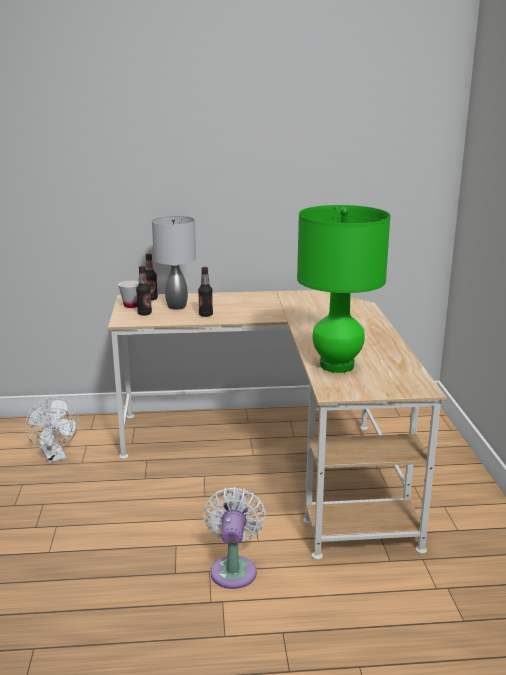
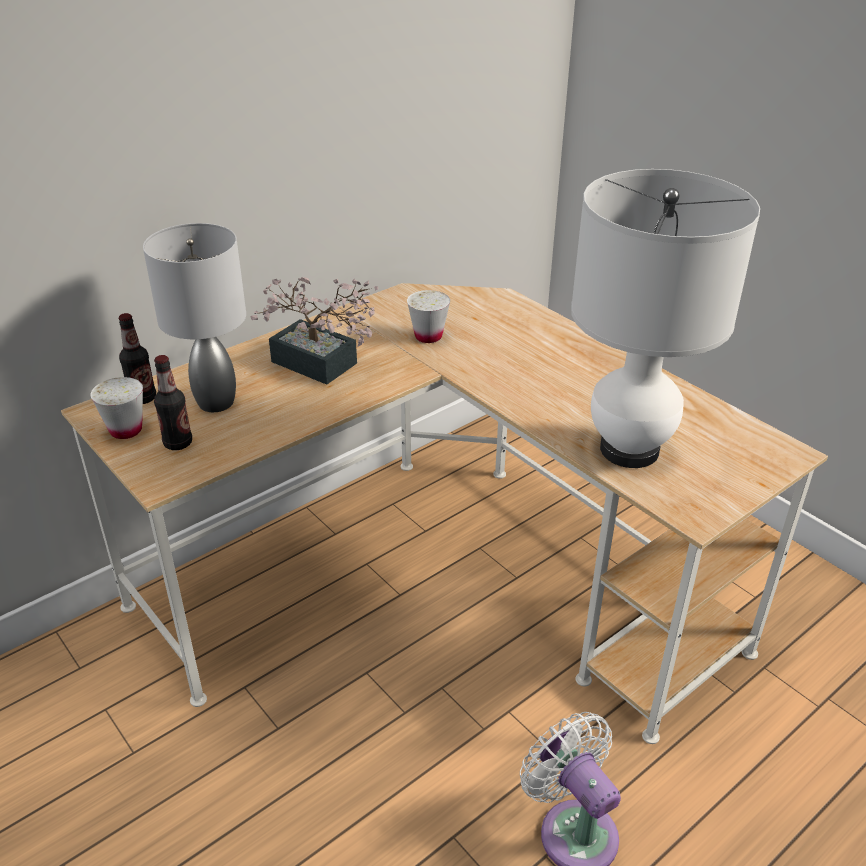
camera: 35 degrees left, 15 degrees up
white fan [25,398,79,463] -> none
bottle [198,267,213,317] -> none
green table lamp [297,205,391,373] -> white table lamp [571,169,760,468]
none -> potted plant [250,277,379,385]
none -> white cup [407,290,450,343]

